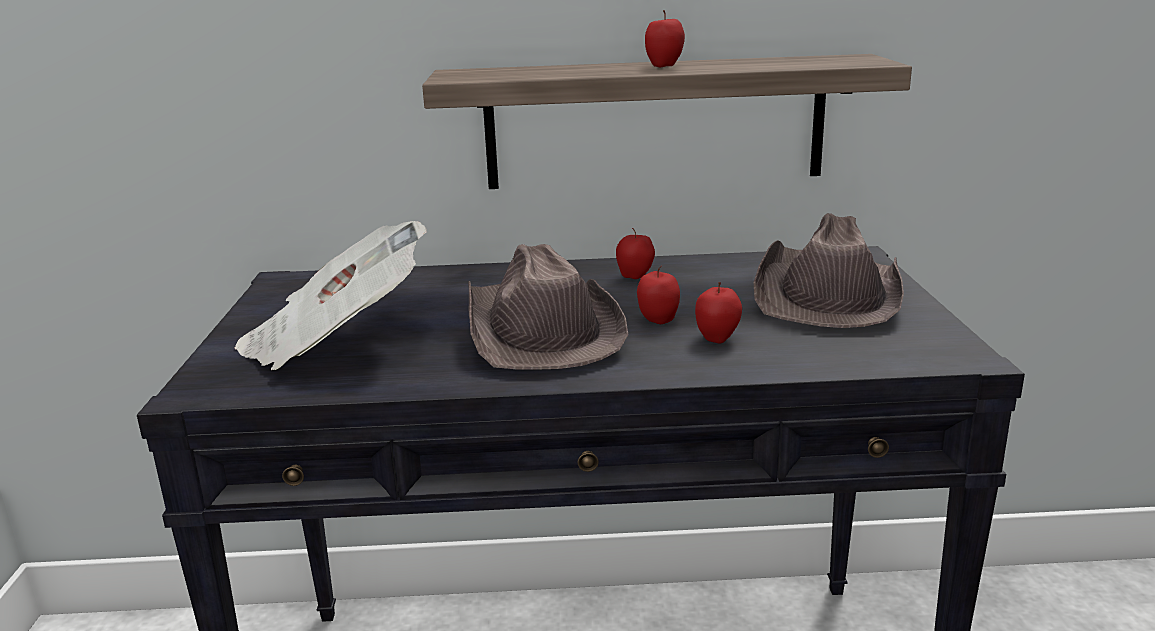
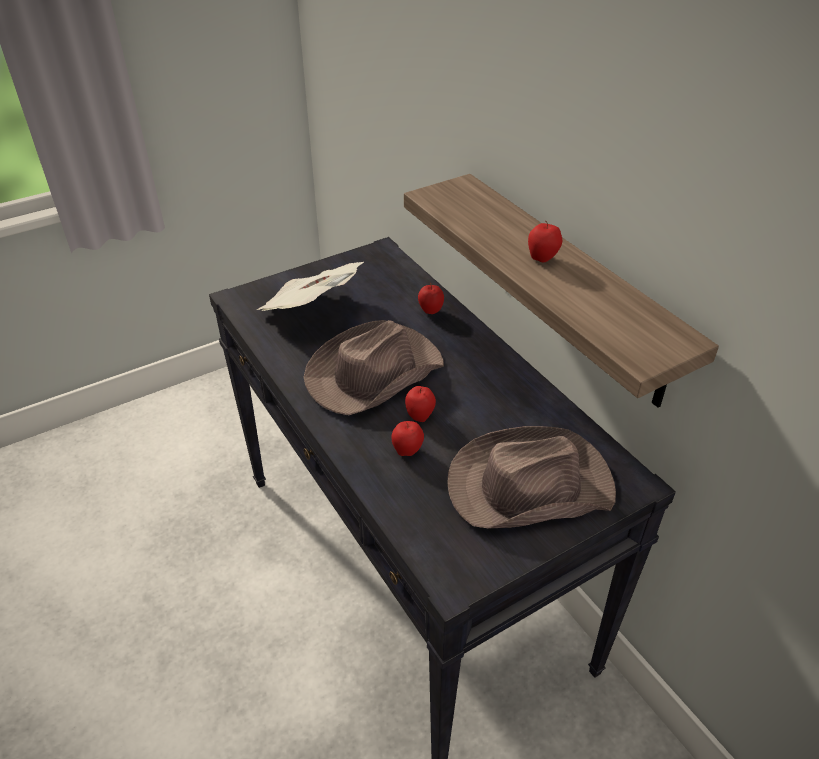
camera: 60 degrees right, 20 degrees up
apple [616,228,655,279] -> apple moved to [418,283,444,314]

